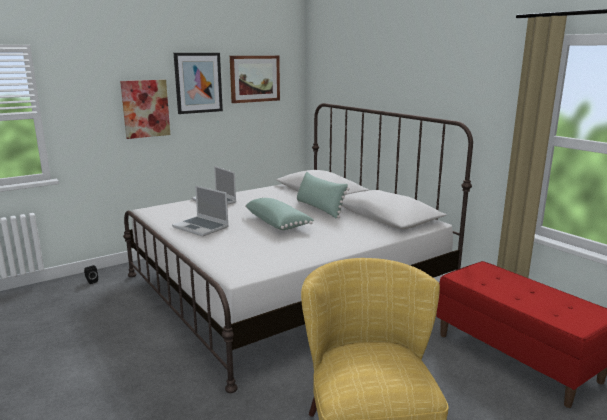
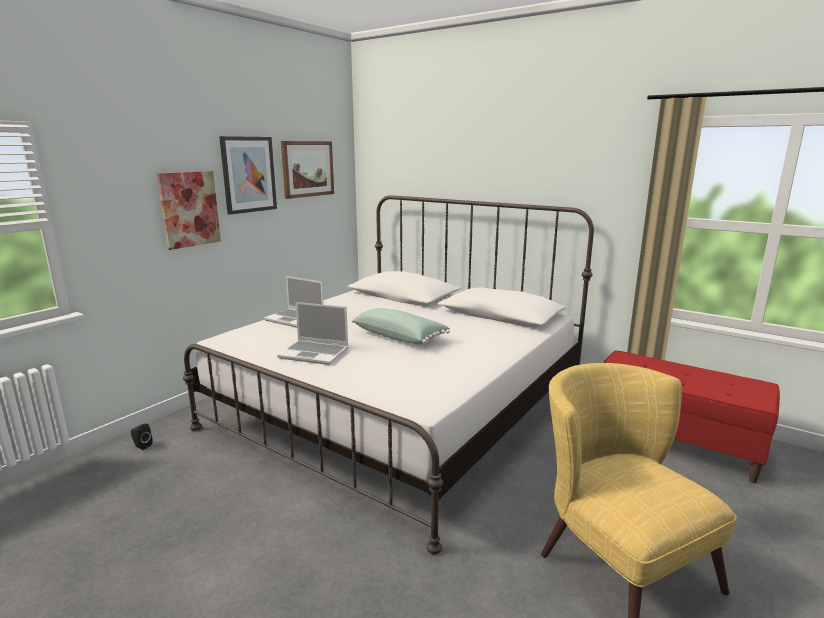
camera: 20 degrees left, 0 degrees up
green pillow [297,172,350,218] -> none

